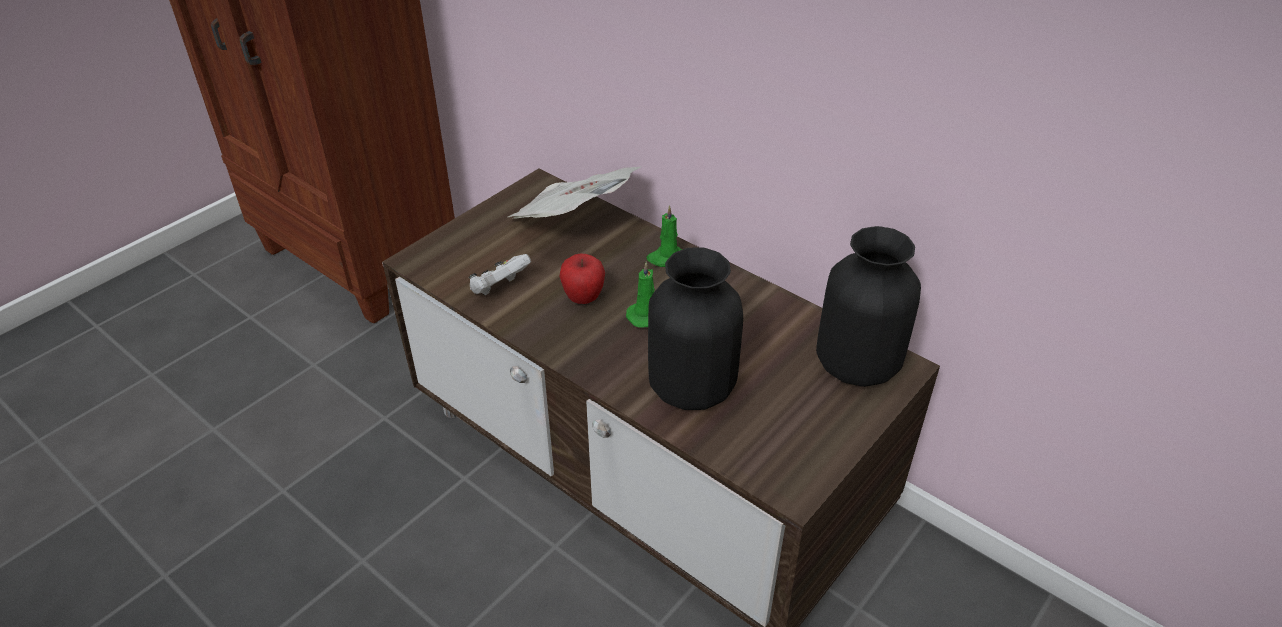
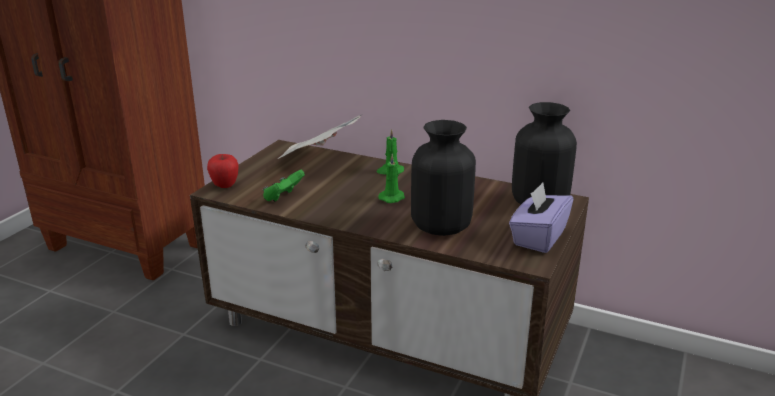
camera: 15 degrees left, 15 degrees down
white game controller [469,254,531,296] -> green game controller [263,170,305,202]
apple [559,253,605,304] -> apple moved to [207,154,239,188]
none -> purple tissue box [509,182,573,253]

